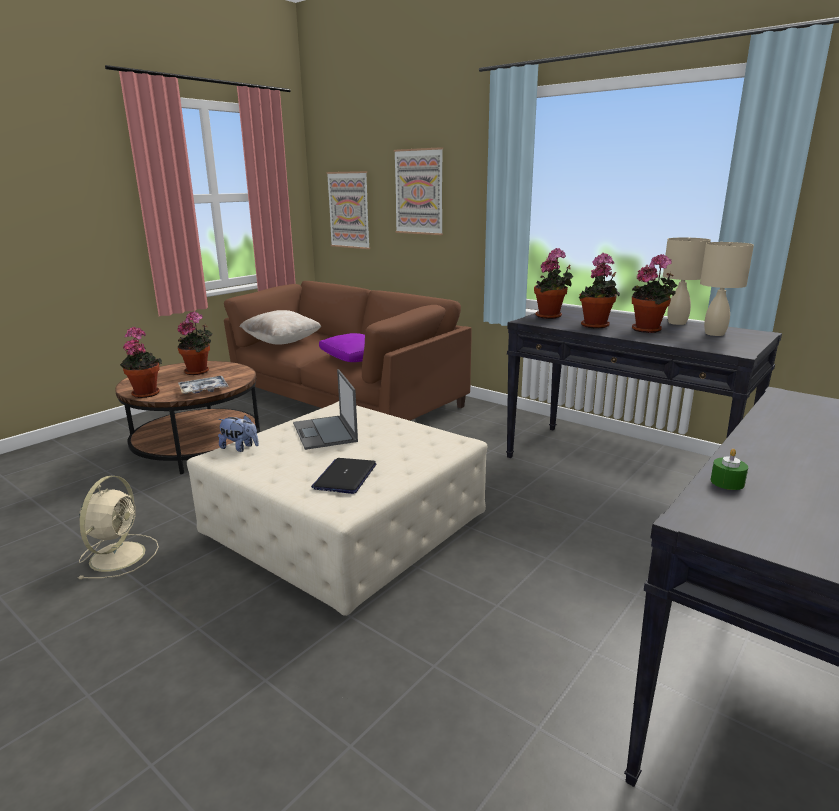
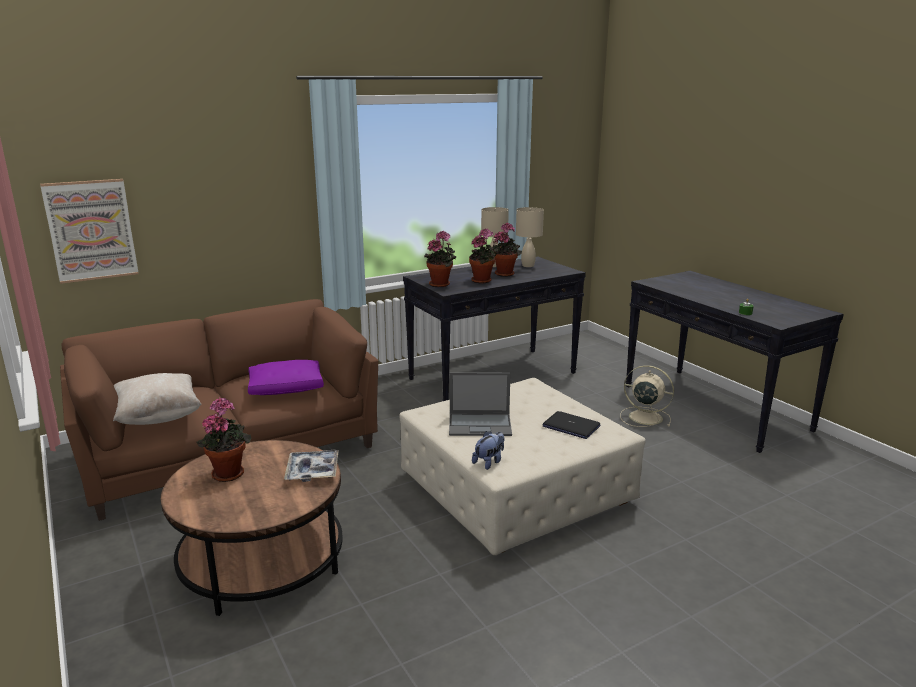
camera: 70 degrees left, 0 degrees up
beige fan [79,476,159,579] -> beige fan moved to [620,365,674,427]
potted plant [120,327,162,398] -> none
picture [394,147,443,235] -> none

